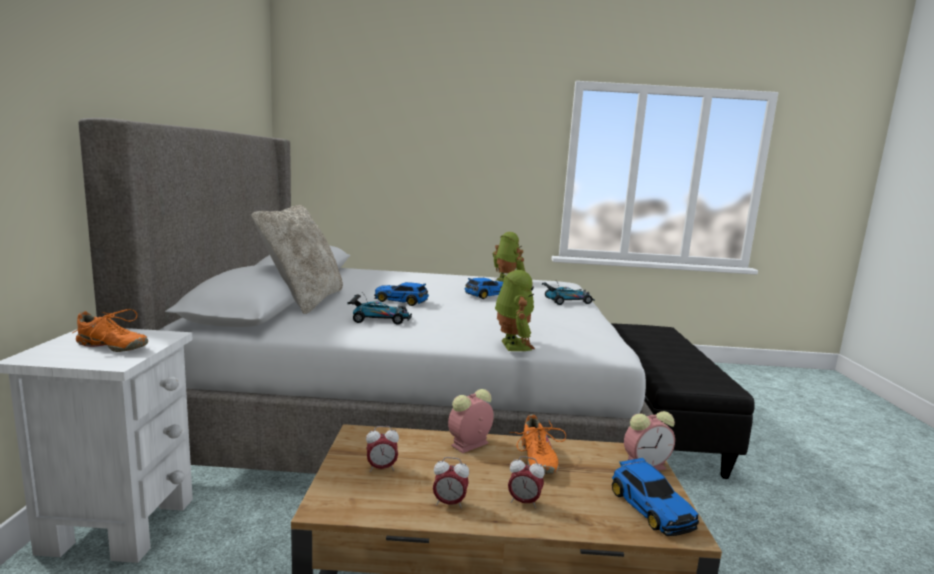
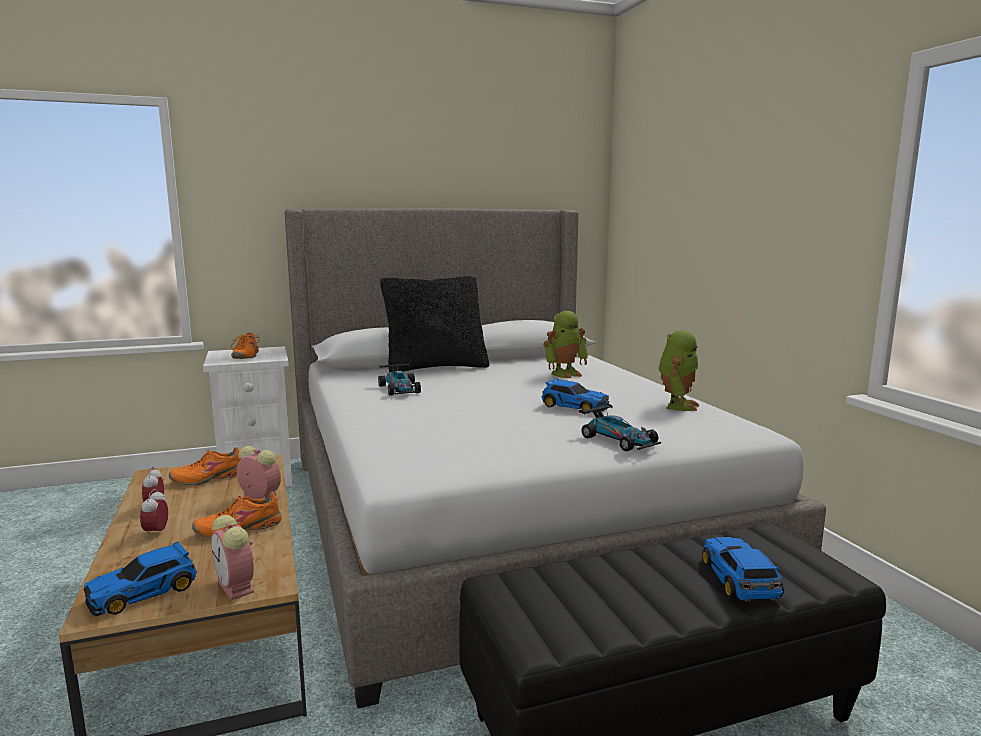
camera: 70 degrees right, 0 degrees up
beige pillow [251,205,343,314] -> black pillow [380,276,489,372]
alarm clock [366,426,399,472] -> orange shoe [169,447,242,485]
toy car [374,282,429,306] -> toy car moved to [702,537,784,601]
toy robot [495,270,535,351] -> toy robot moved to [543,311,588,378]

